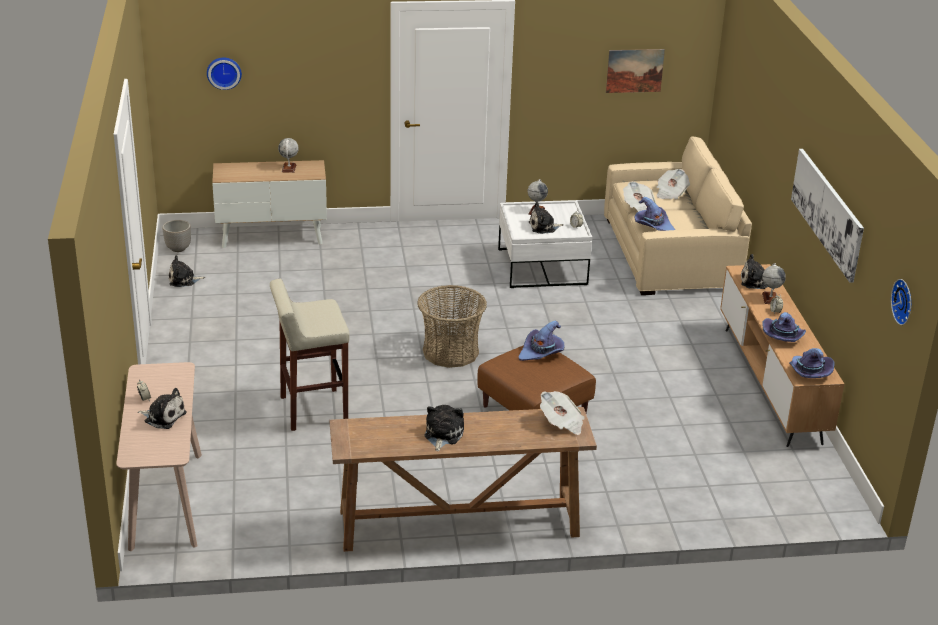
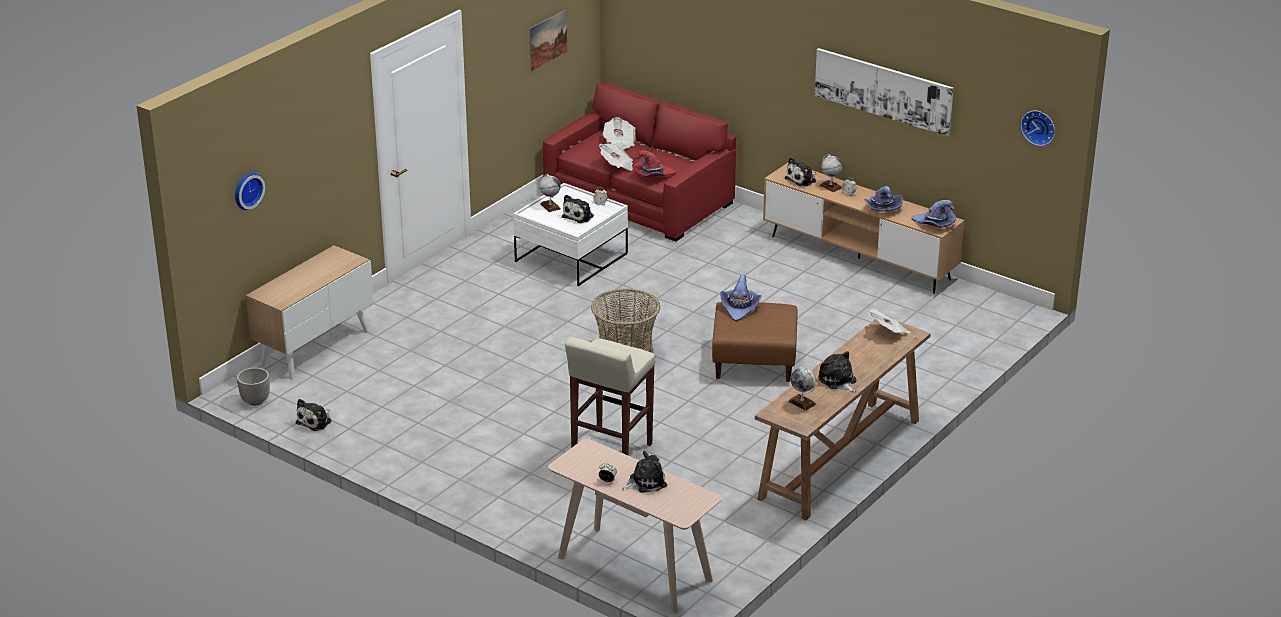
camera: 45 degrees left, 0 degrees up
globe [278,138,299,173] -> globe moved to [788,367,816,411]
beige sofa [604,136,752,295] -> red sofa [543,83,736,242]
purple hat [635,197,675,231] -> red hat [634,150,677,177]

